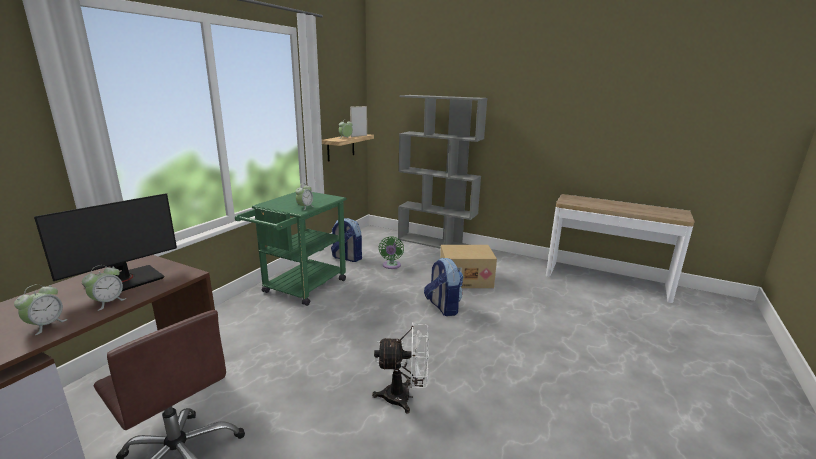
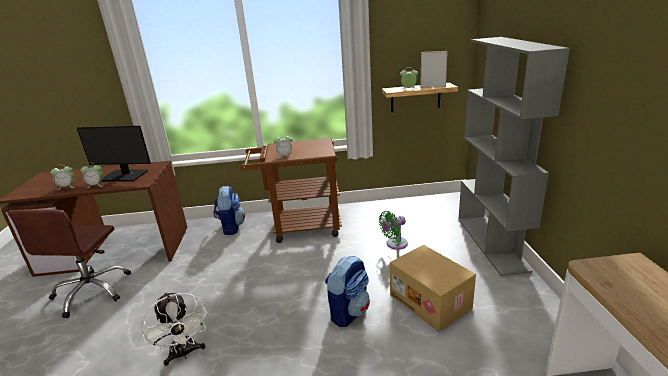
camera: 60 degrees right, 5 degrees up
green cart [235,192,347,306] -> brown cart [240,138,342,243]
backpack [331,218,362,262] -> backpack moved to [214,186,245,235]

